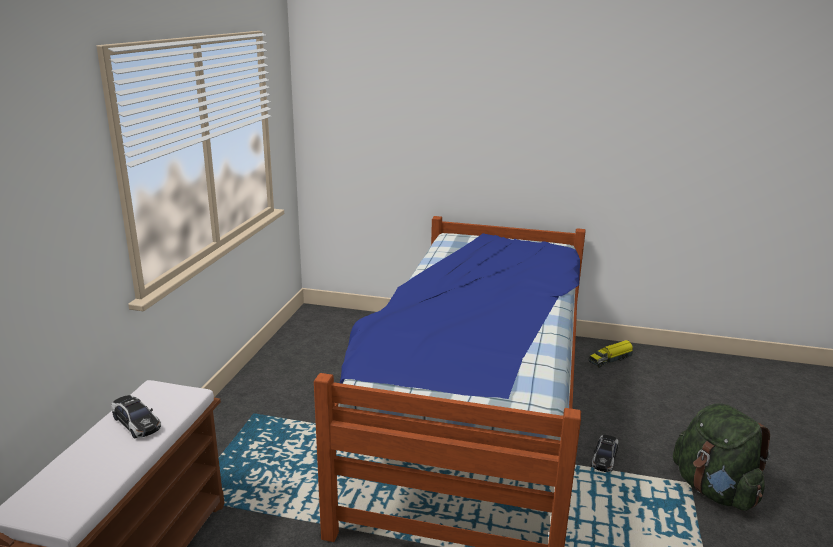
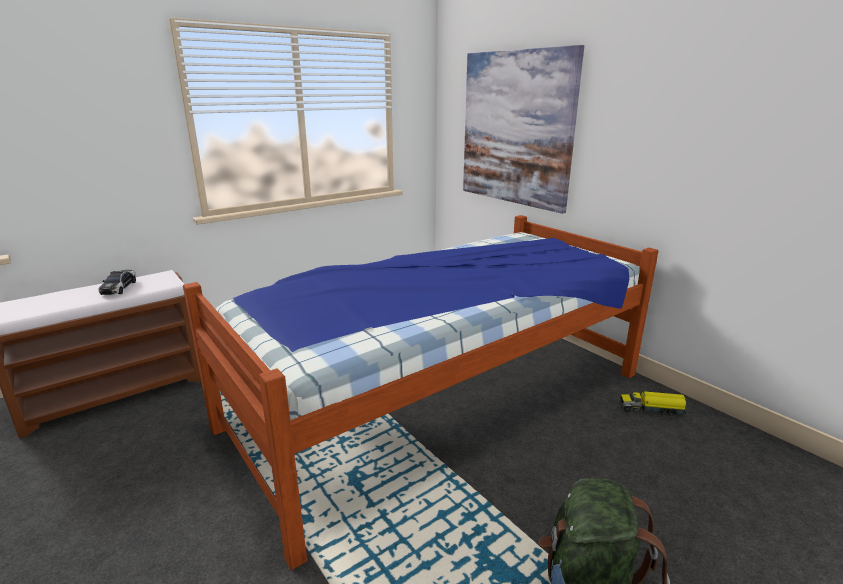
camera: 40 degrees right, 0 degrees up
toy car [592,435,618,472] -> none
none -> picture [463,45,584,214]

